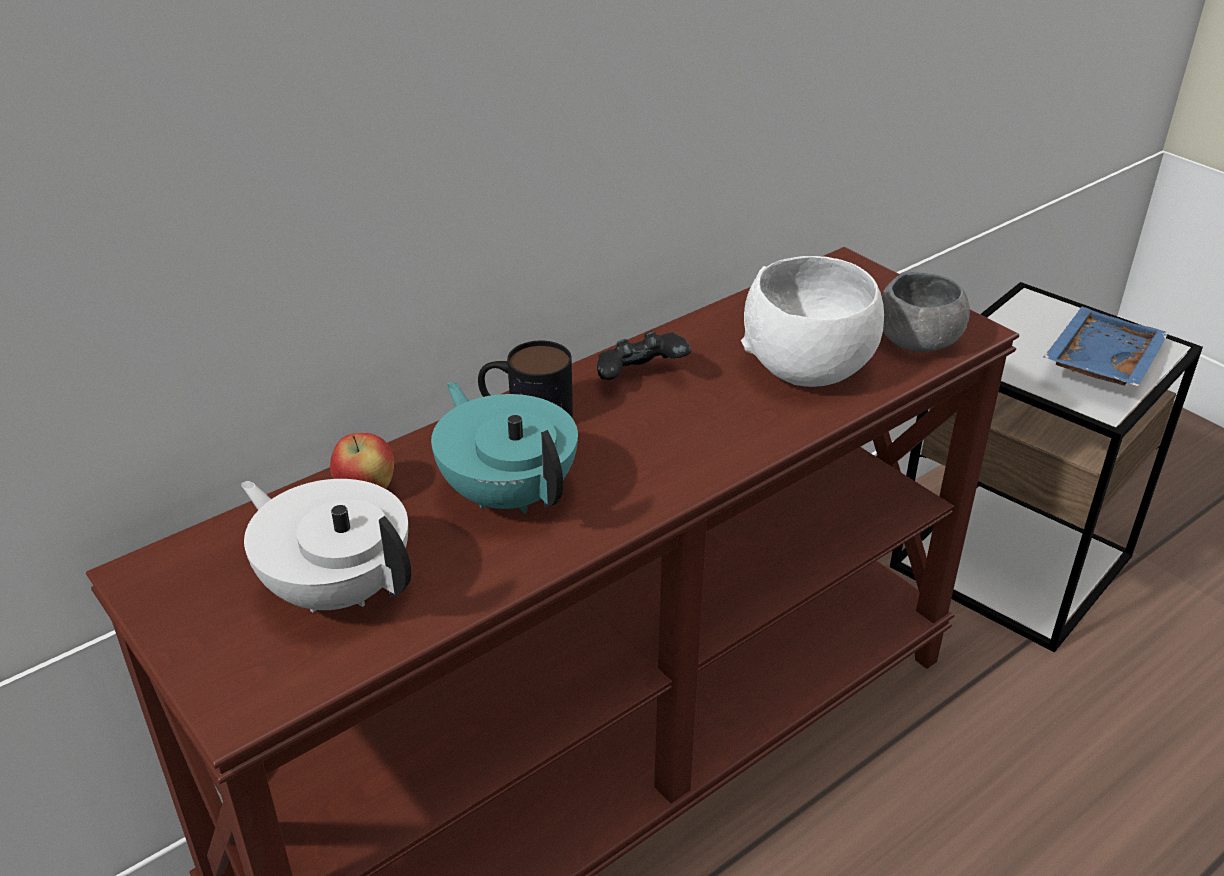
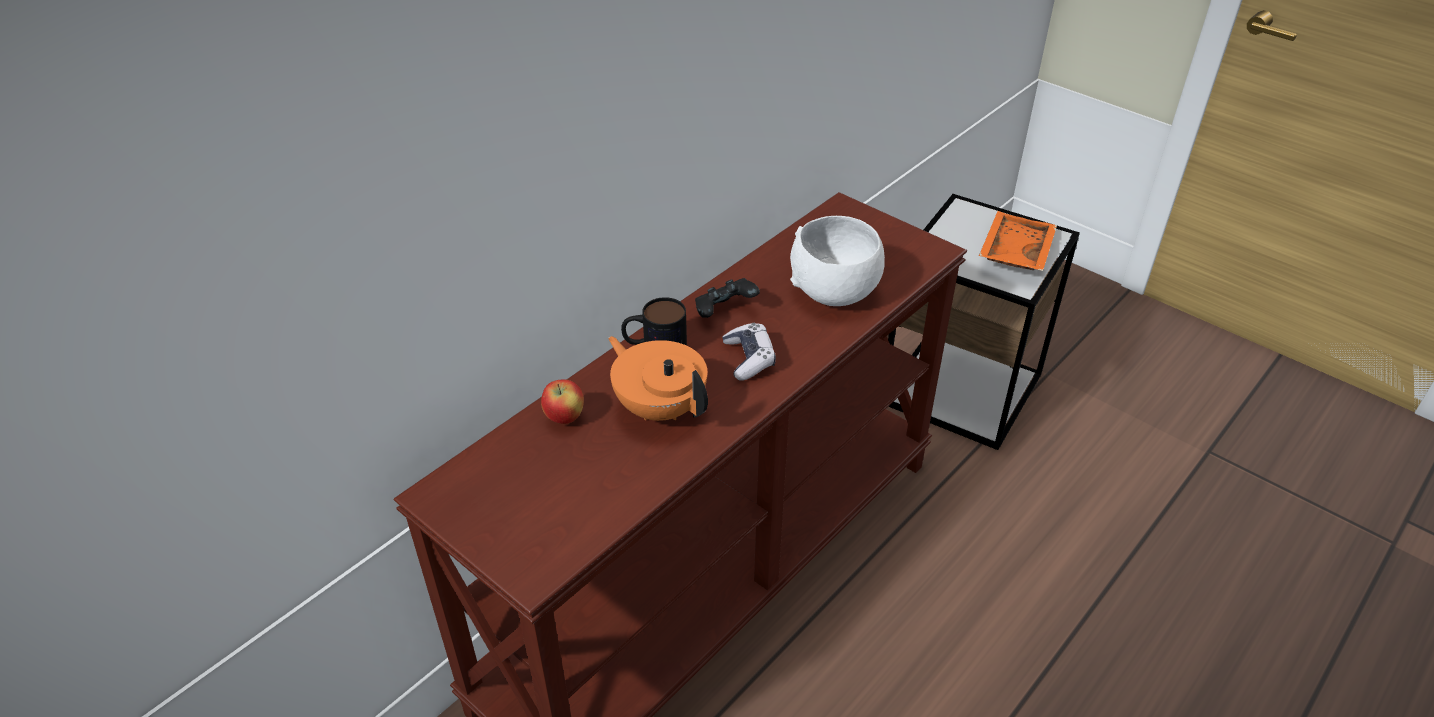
camera: 10 degrees left, 5 degrees up
white teapot [241,479,411,612] -> none
turquoise teapot [431,382,578,513] -> orange teapot [608,336,708,421]
grey bowl [881,272,970,352] -> none
blue tray [1043,307,1168,386] -> orange tray [979,211,1057,271]
none -> game controller [722,323,776,381]

